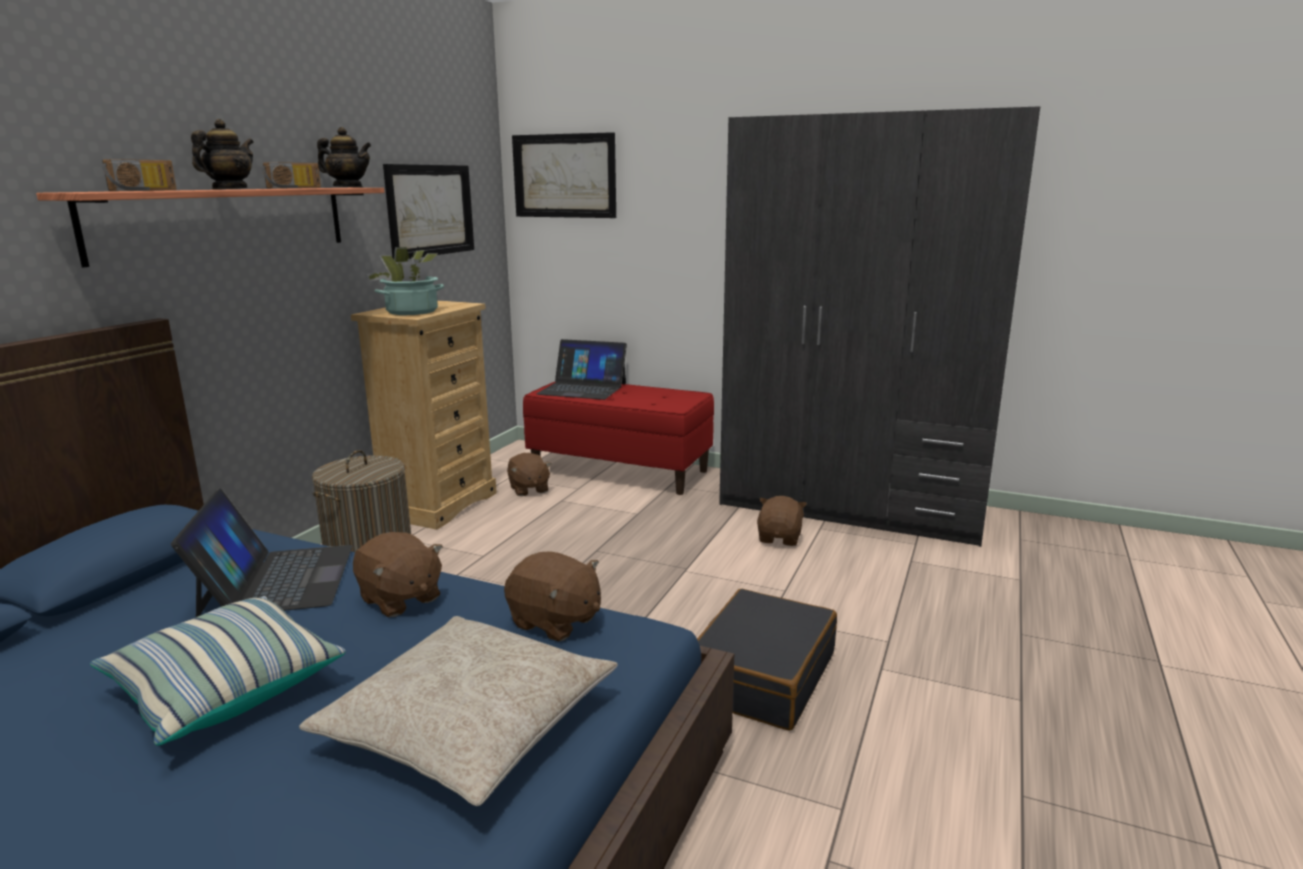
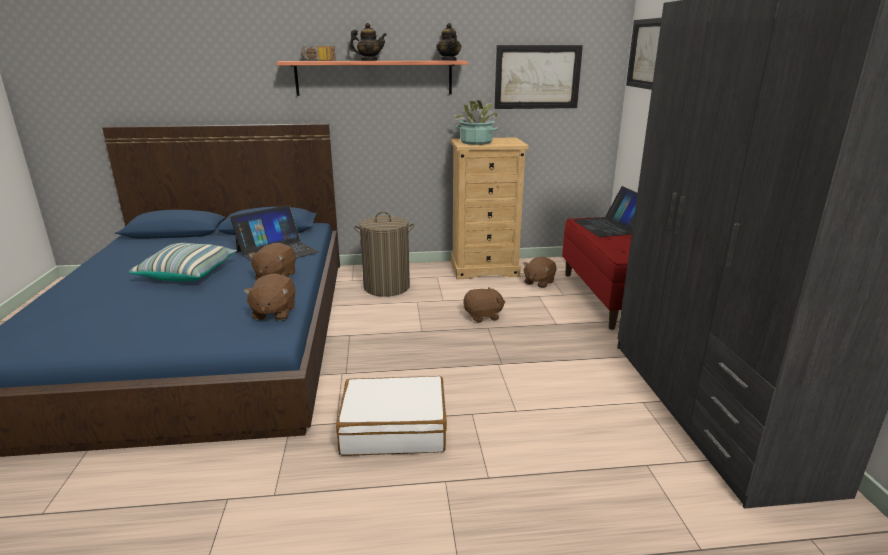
camera: 60 degrees right, 5 degrees up
radio [262,162,321,189] -> none
beige pillow [299,616,618,806] -> none
black suitcase [697,589,837,731] -> white suitcase [336,376,447,456]
brown plush toy [757,496,807,546] -> brown plush toy moved to [463,287,505,322]

